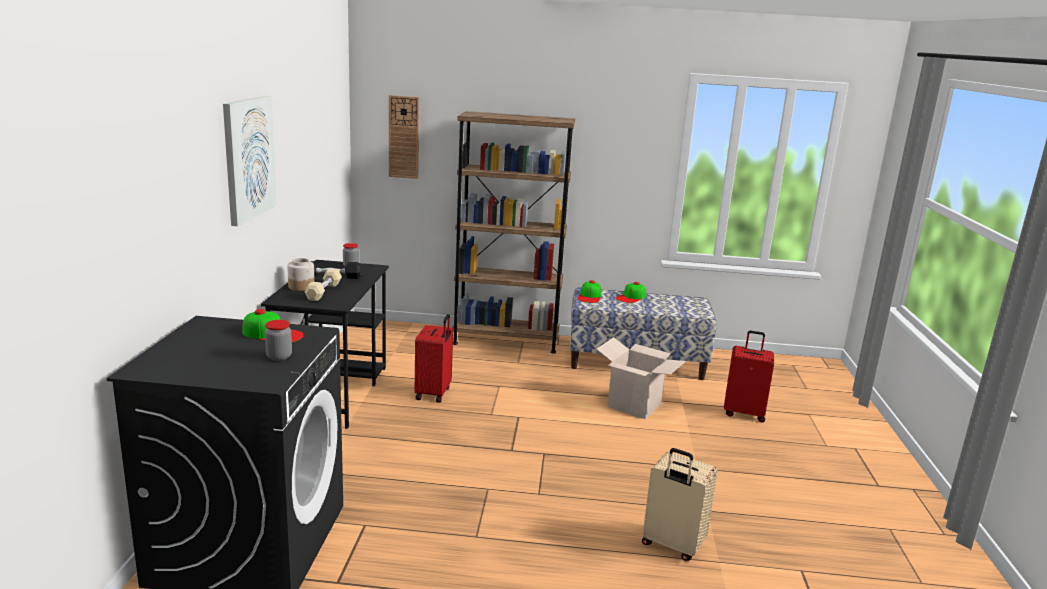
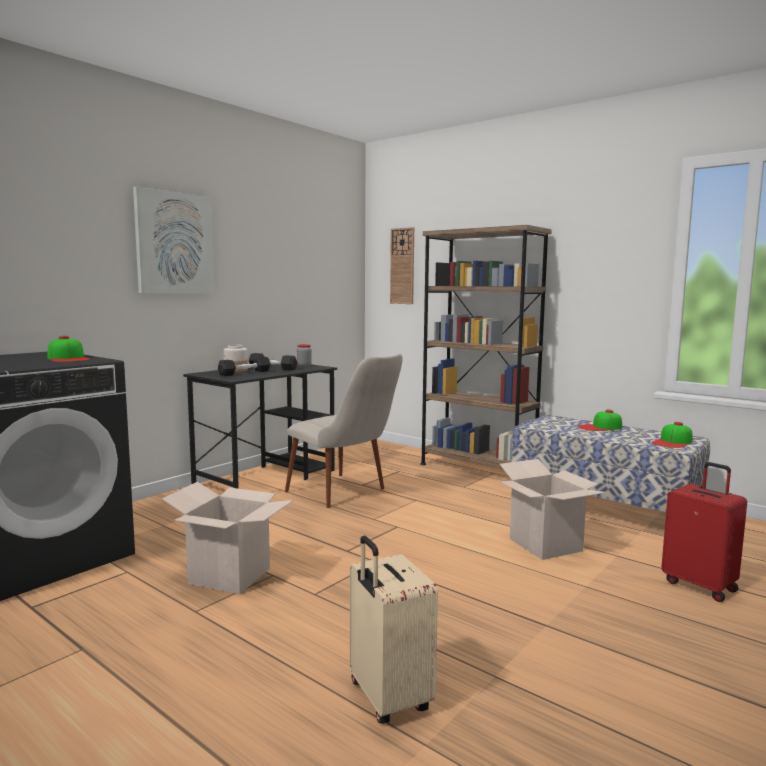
camera: 35 degrees right, 10 degrees down
jar [265,320,292,361] -> none
beige dumbbell [305,268,342,301] -> black dumbbell [218,356,271,376]
red suitcase [415,314,453,403] -> beige chair [285,354,403,508]
cap [578,280,601,303] -> cap moved to [652,422,692,448]
none -> cardboard box [162,482,293,594]

